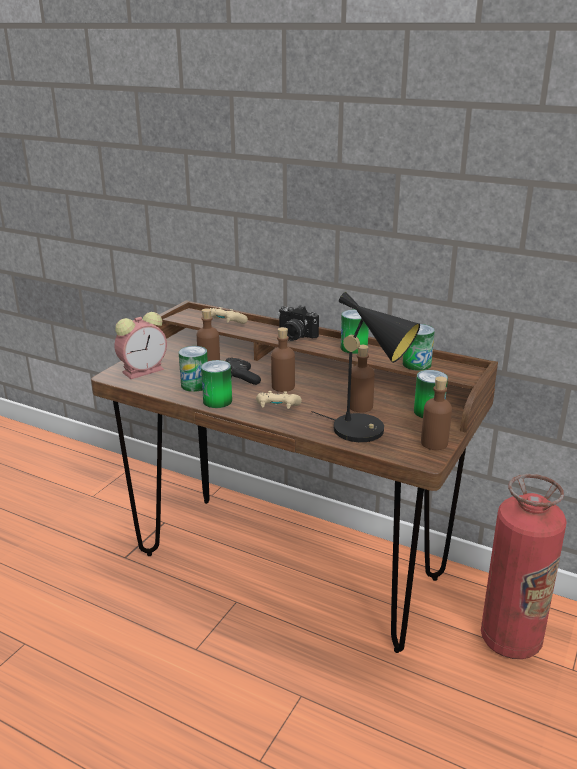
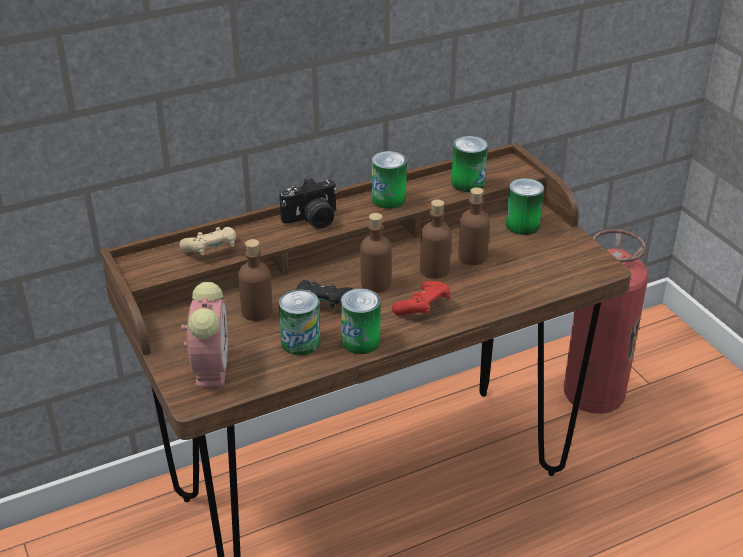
camera: 55 degrees left, 10 degrees up
beige game controller [256,391,302,409] -> red game controller [392,281,450,315]
black table lamp [311,292,420,442] -> none
brown bottle [421,376,452,450] -> brown bottle moved to [420,199,451,279]

